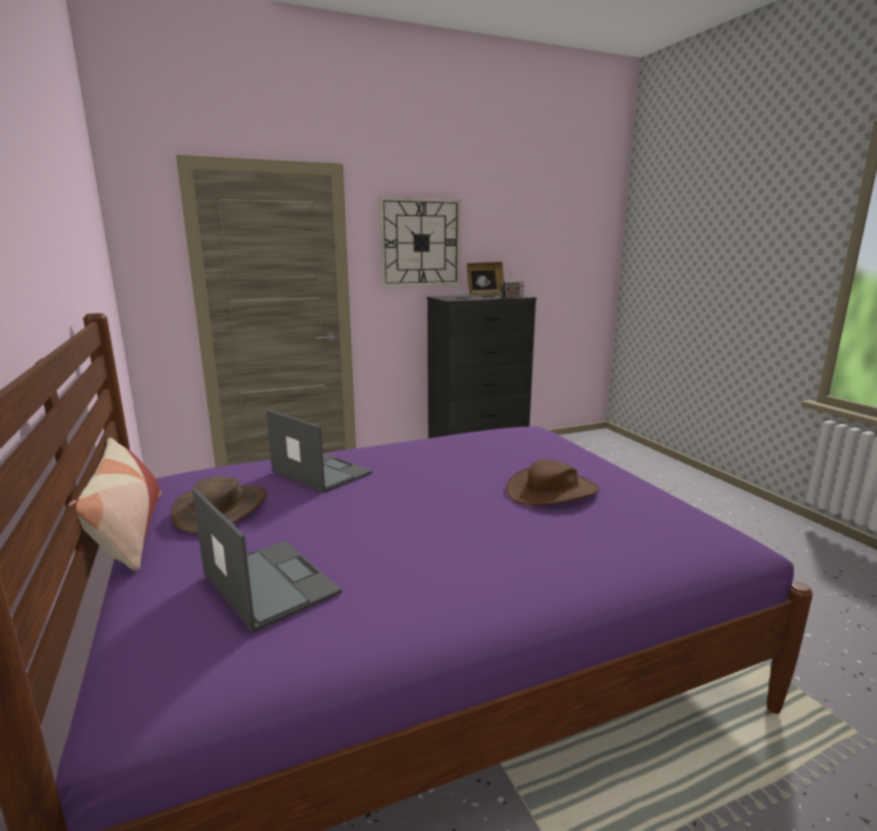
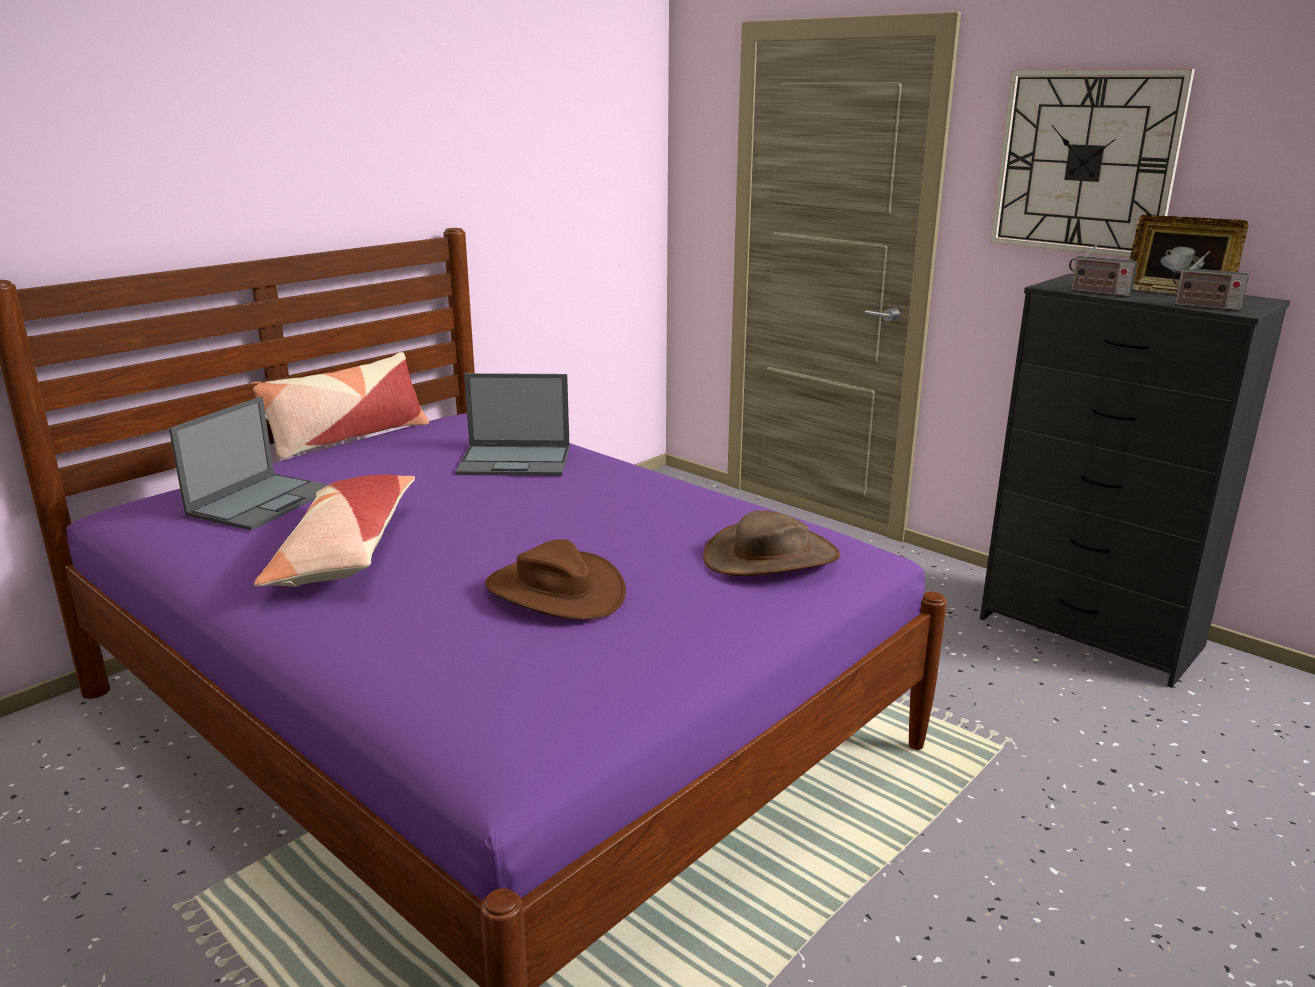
camera: 65 degrees right, 5 degrees up
brown hat [171,476,267,534] -> brown hat moved to [703,510,840,576]
laptop [266,410,372,493] -> laptop turned 75 degrees clockwise [455,373,570,476]
none -> pillow [254,475,415,587]
none -> radio [1069,240,1137,297]

